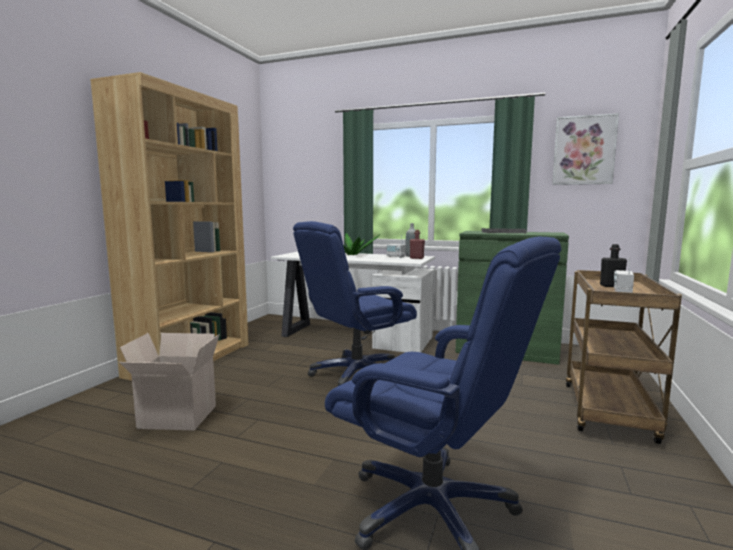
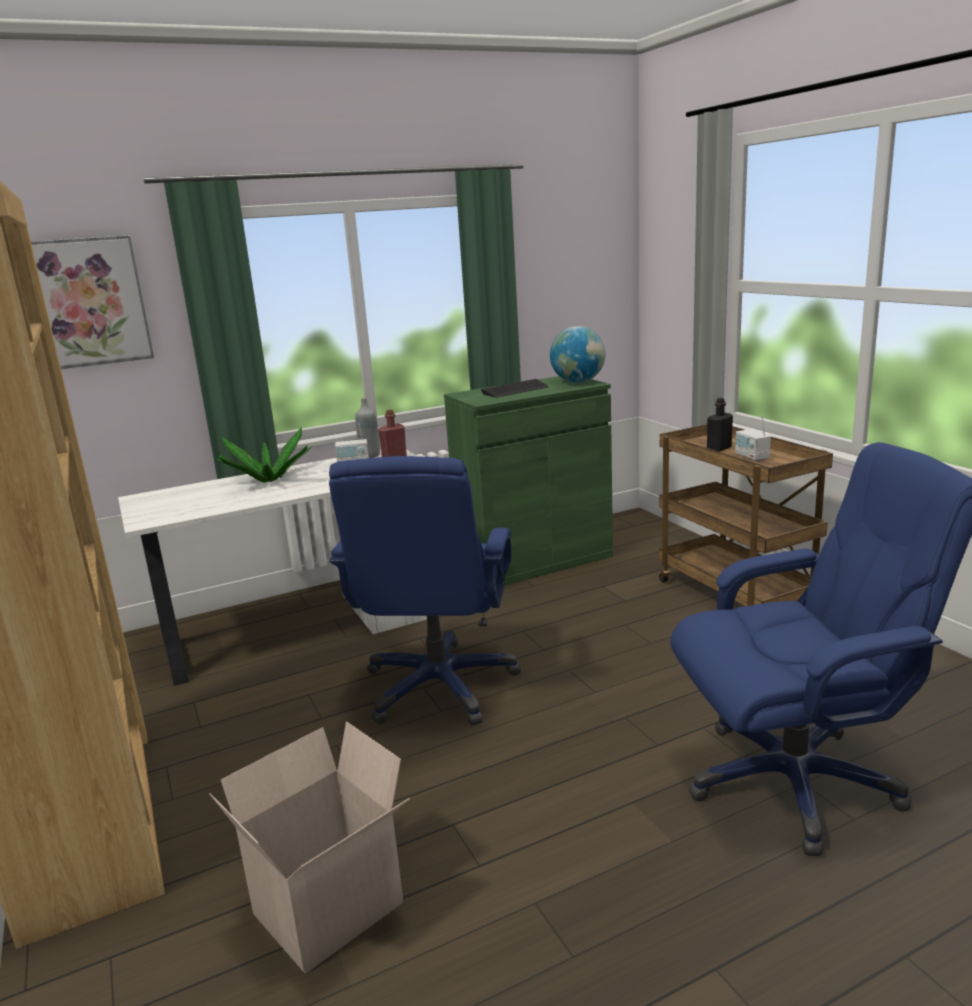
camera: 45 degrees left, 10 degrees up
picture [552,113,619,185] -> picture moved to [31,235,154,369]
none -> globe [550,326,605,383]

